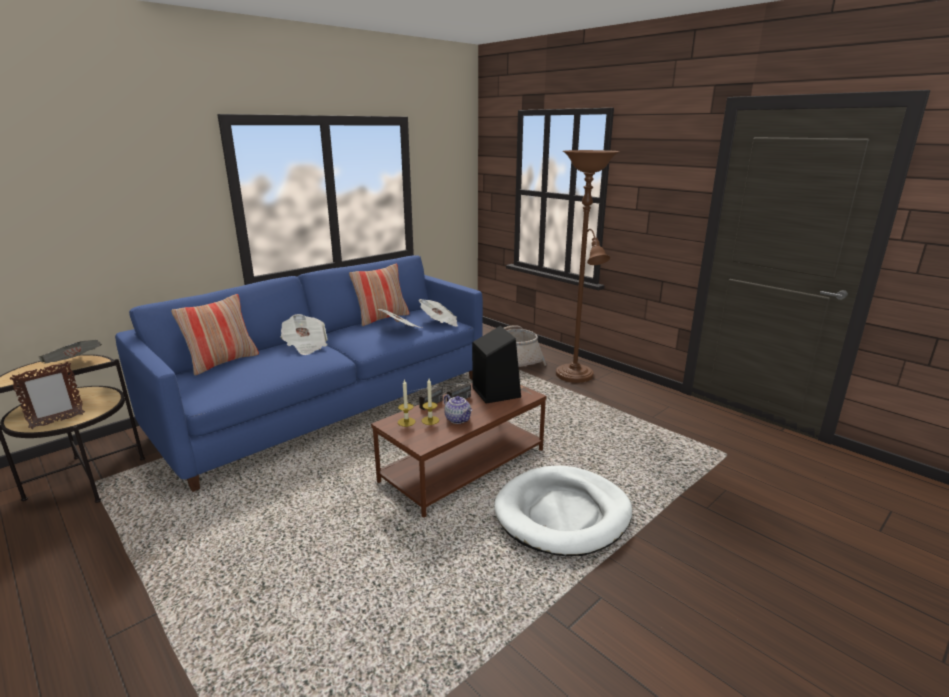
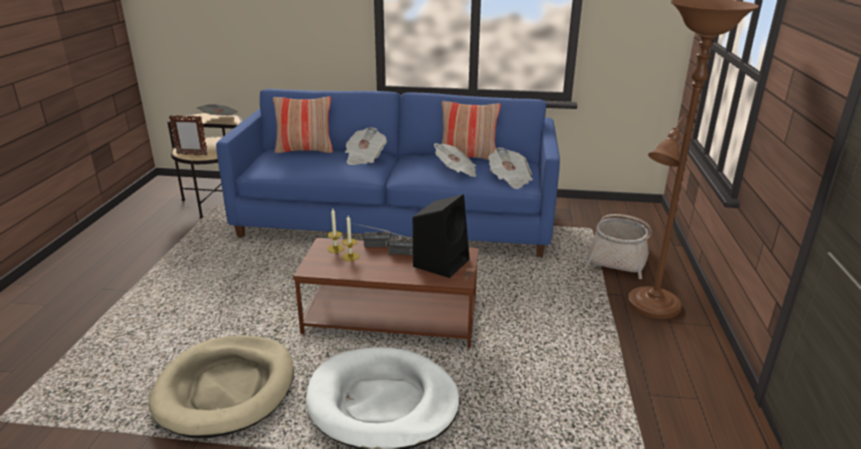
camera: 50 degrees right, 5 degrees up
teapot [444,394,472,424] -> none
none -> beige dog bed [149,335,294,438]

